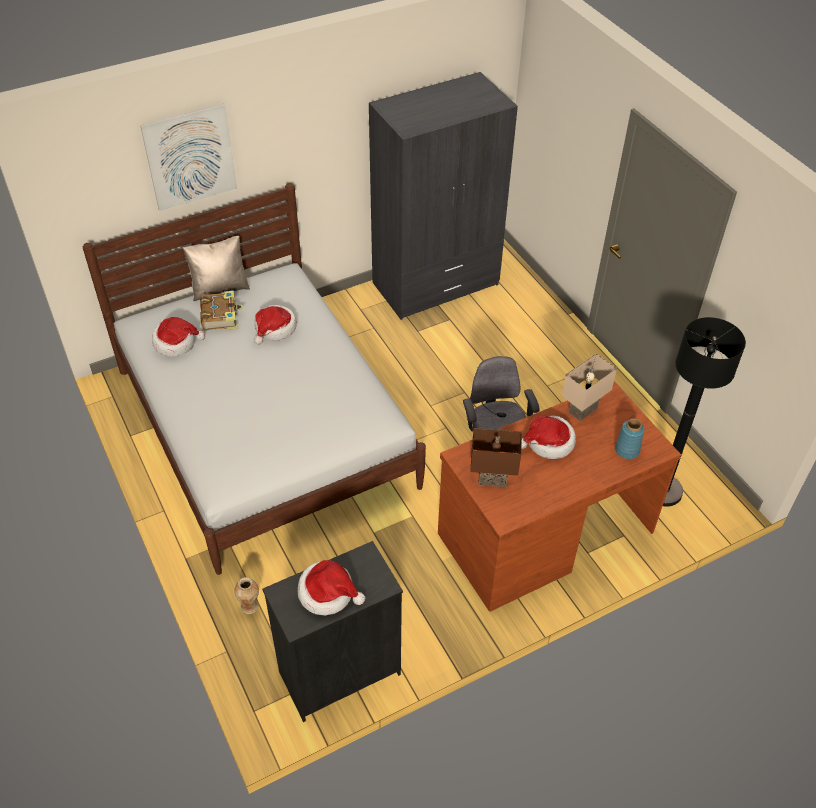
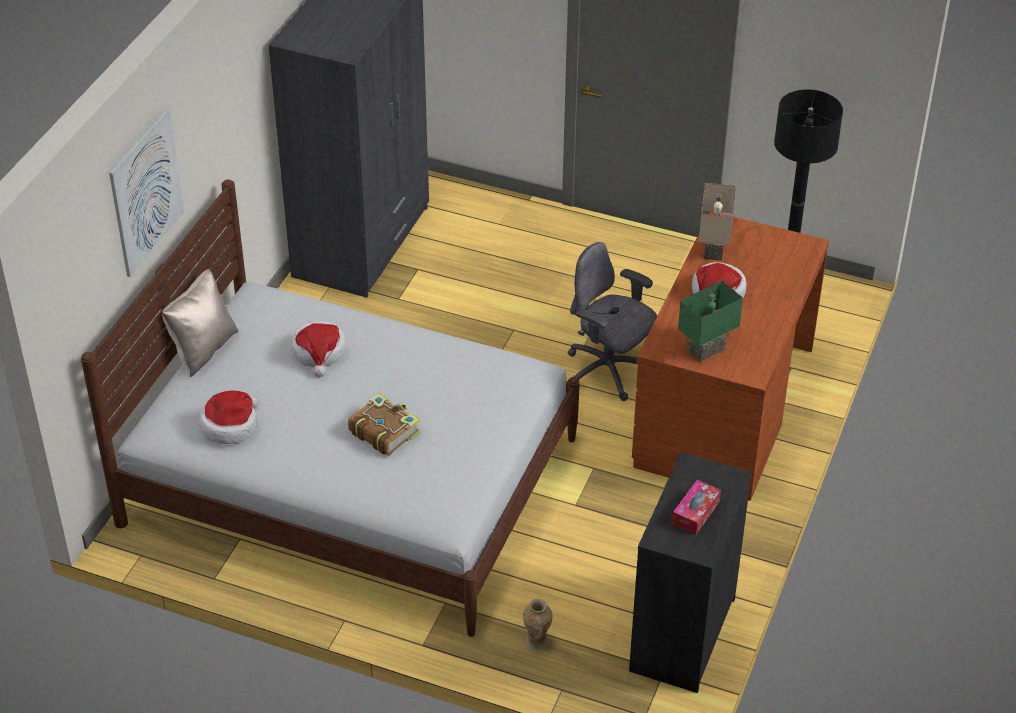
camera: 40 degrees left, 5 degrees down
book [200,291,243,331] -> book moved to [348,393,420,456]
hat [298,560,365,615] -> tissue box [672,480,721,534]
brown table lamp [470,428,522,487] -> green table lamp [678,280,743,362]
blue vase [615,419,644,459] -> none

